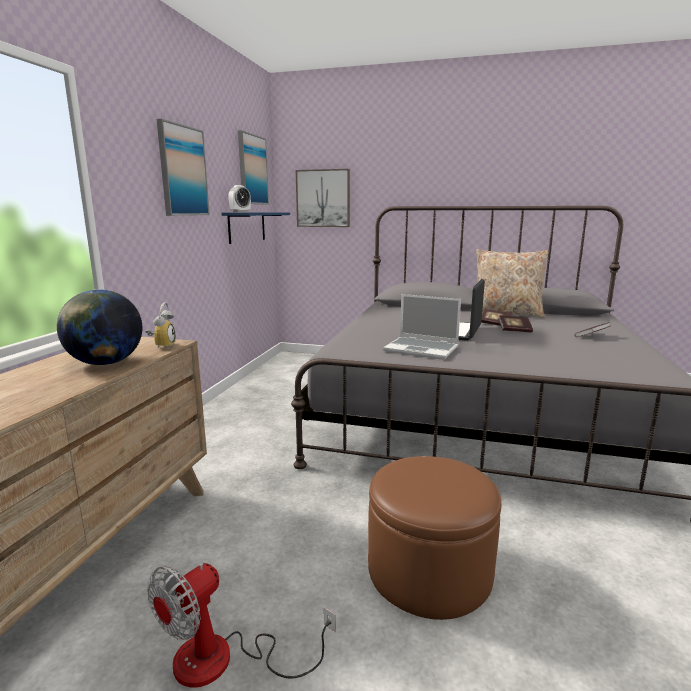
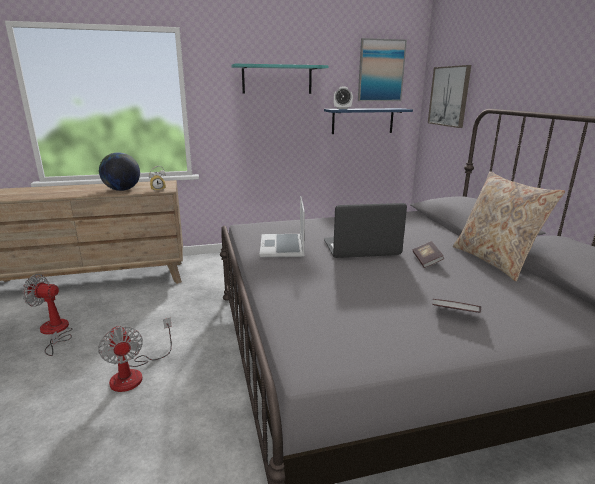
camera: 60 degrees right, 5 degrees up
picture [157,119,210,216] -> turquoise shelf [231,64,328,94]
brown ottoman [368,456,501,620] -> fan [98,317,172,392]
book [498,316,533,332] -> none

